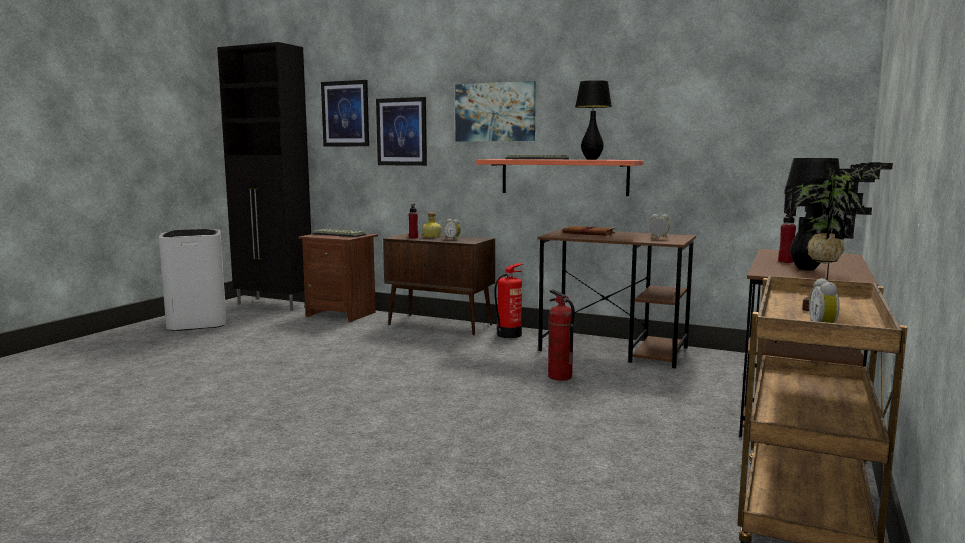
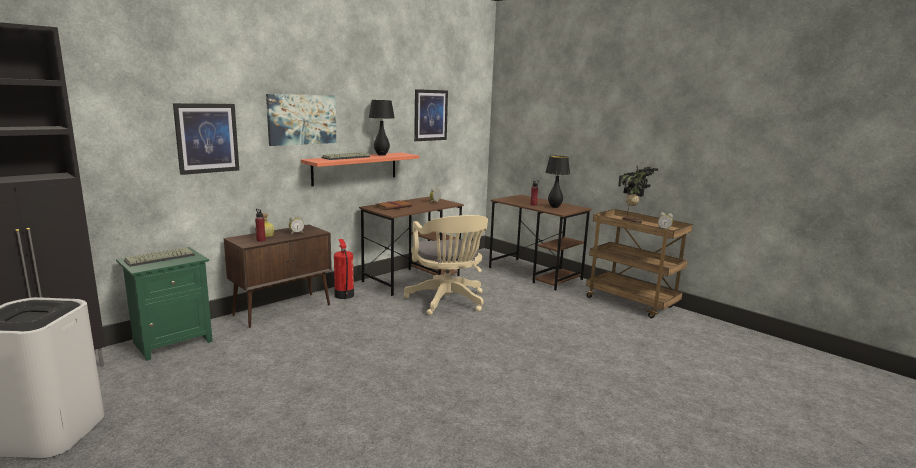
camera: 70 degrees left, 5 degrees up
brown nightstand [298,234,378,322] -> green nightstand [116,247,213,361]
picture [321,80,369,147] -> picture moved to [414,89,448,141]
fire extinguisher [548,290,575,381] -> beige office chair [404,215,488,315]

